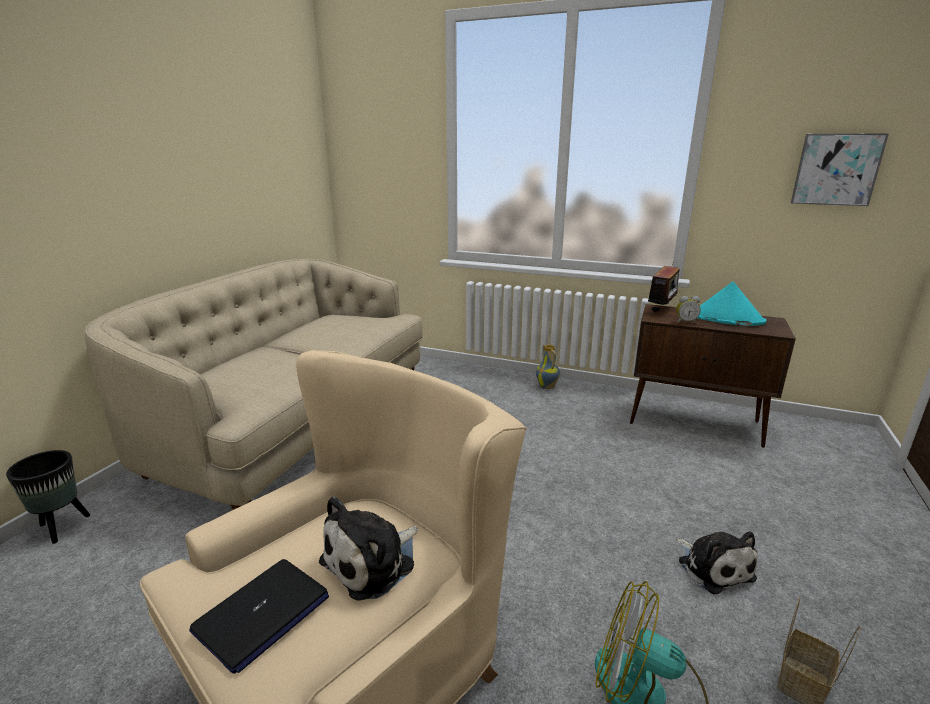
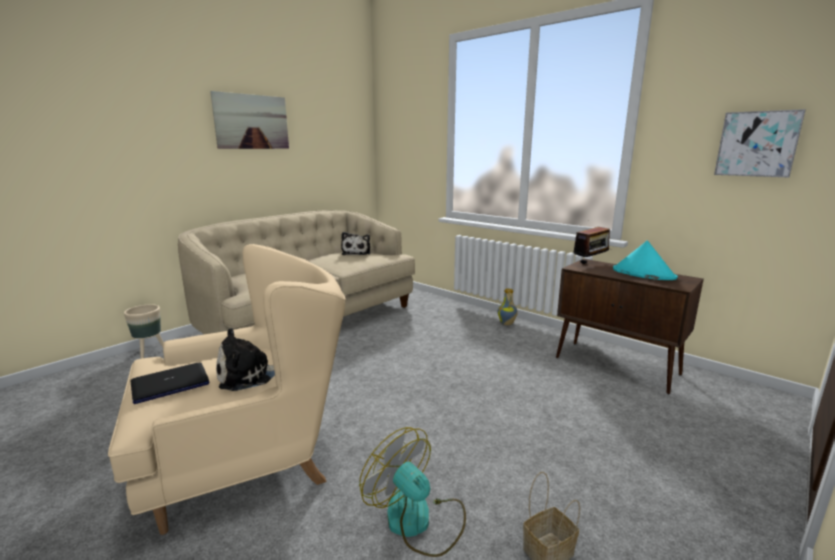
camera: 20 degrees right, 5 degrees down
black planter [6,450,90,544] -> beige planter [124,304,164,359]
alarm clock [676,296,701,324] -> none
plush toy [676,531,758,594] -> plush toy moved to [341,232,370,255]
none -> picture [210,91,289,149]

